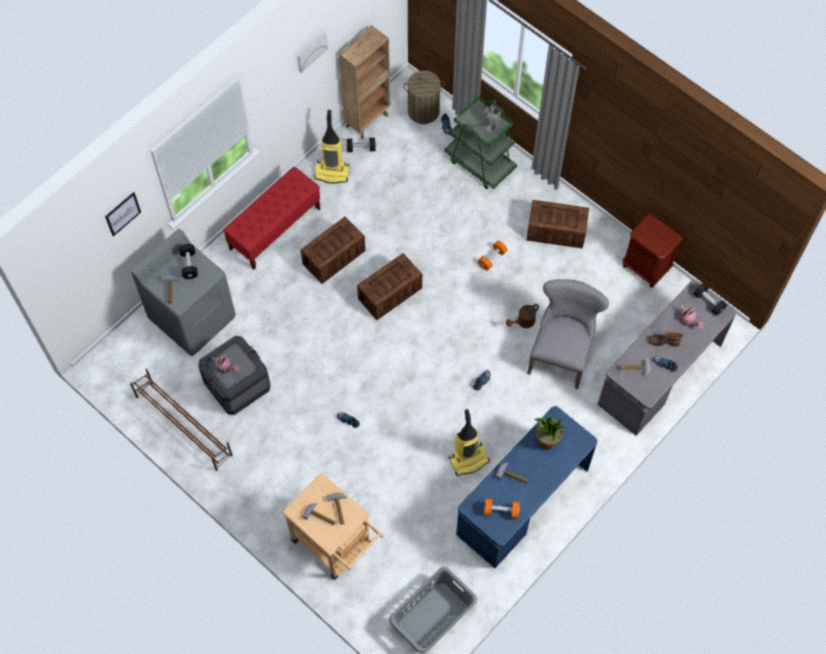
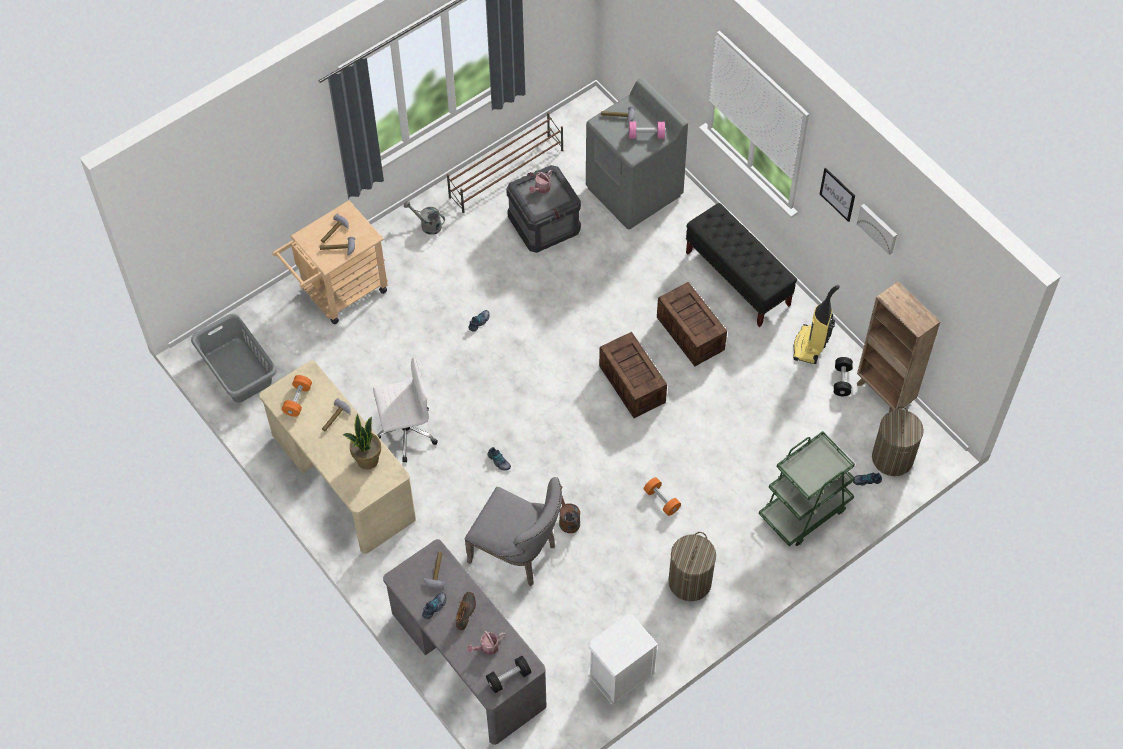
camera: 100 degrees right, 5 degrees down
picture [105,192,141,236] -> picture moved to [820,168,855,222]
black dumbbell [179,244,198,279] -> pink dumbbell [628,121,666,139]
red bench [223,167,321,270] -> black bench [686,203,797,327]
vacuum cleaner [449,409,490,476] -> white office chair [373,356,438,463]
blue desk [456,406,598,568] -> beige desk [259,360,416,554]
grey watering can [484,100,501,133] -> grey watering can moved to [404,201,445,235]
crate [526,200,589,249] -> laundry basket [668,532,716,601]
brown nightstand [622,213,683,288] -> white nightstand [588,614,658,705]

